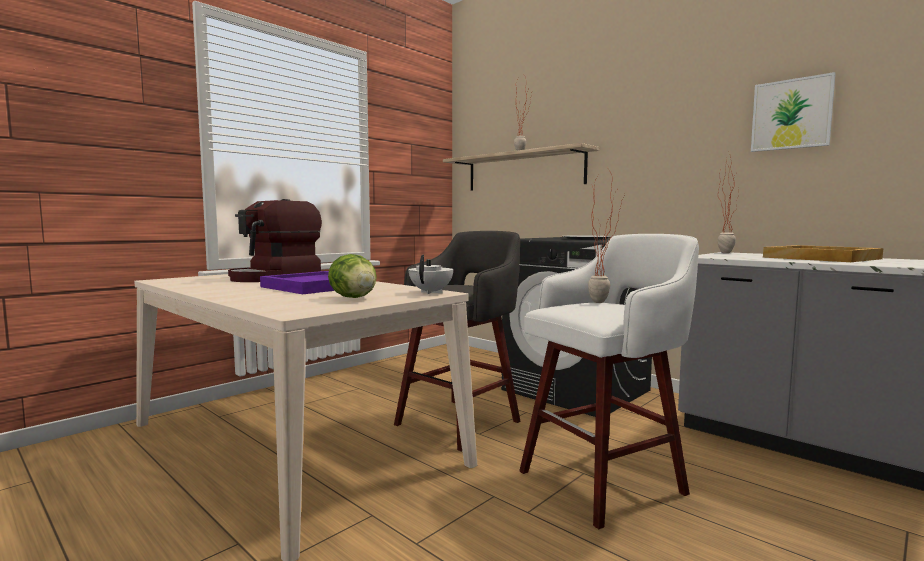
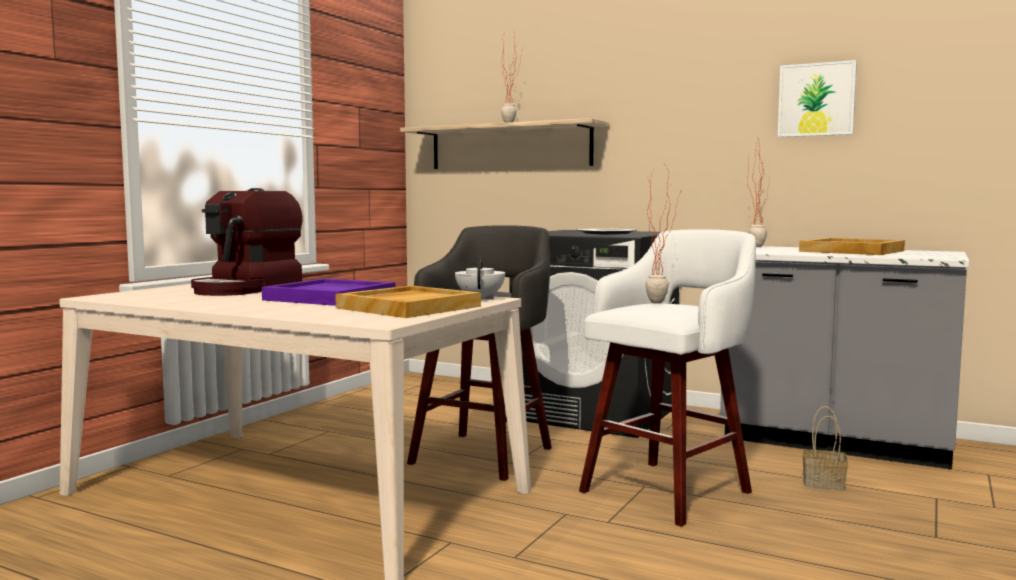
camera: 15 degrees left, 0 degrees up
lettuce [328,254,377,298] -> beige tray [335,285,481,318]
none -> basket [803,406,848,491]

